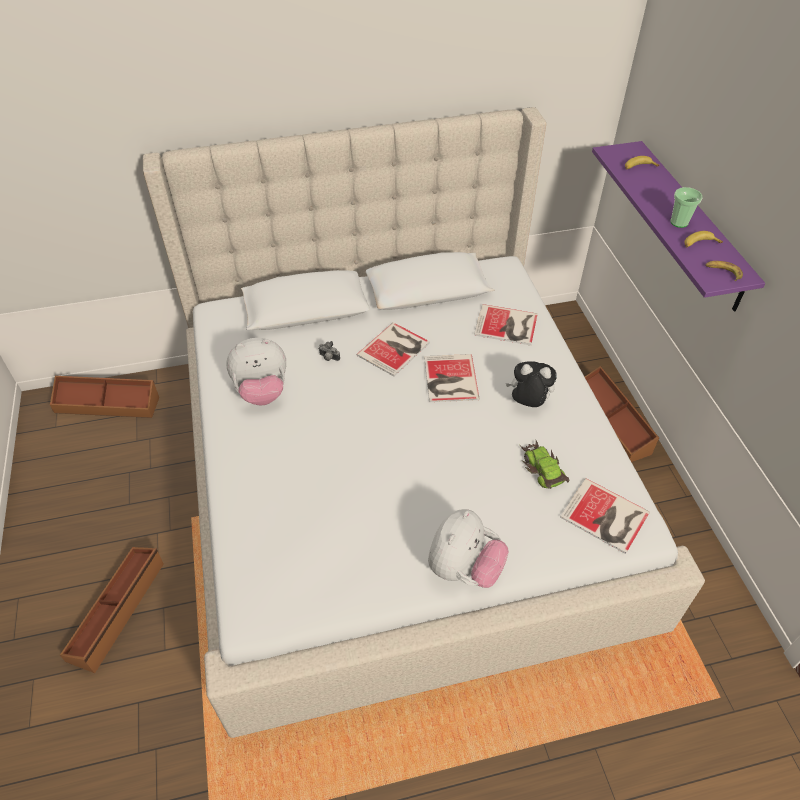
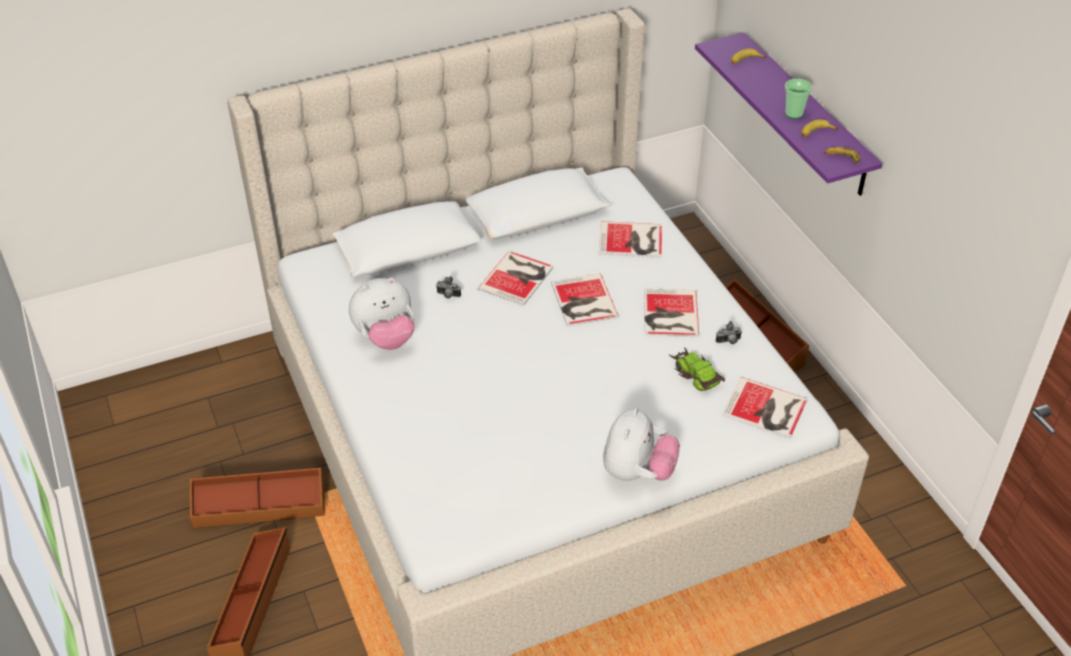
camera: 10 degrees left, 5 degrees down
brown storage box [50,376,159,418] -> brown storage box moved to [190,468,325,528]
plush toy [506,361,557,407] -> book [644,289,699,337]
none -> camera [716,321,742,344]

